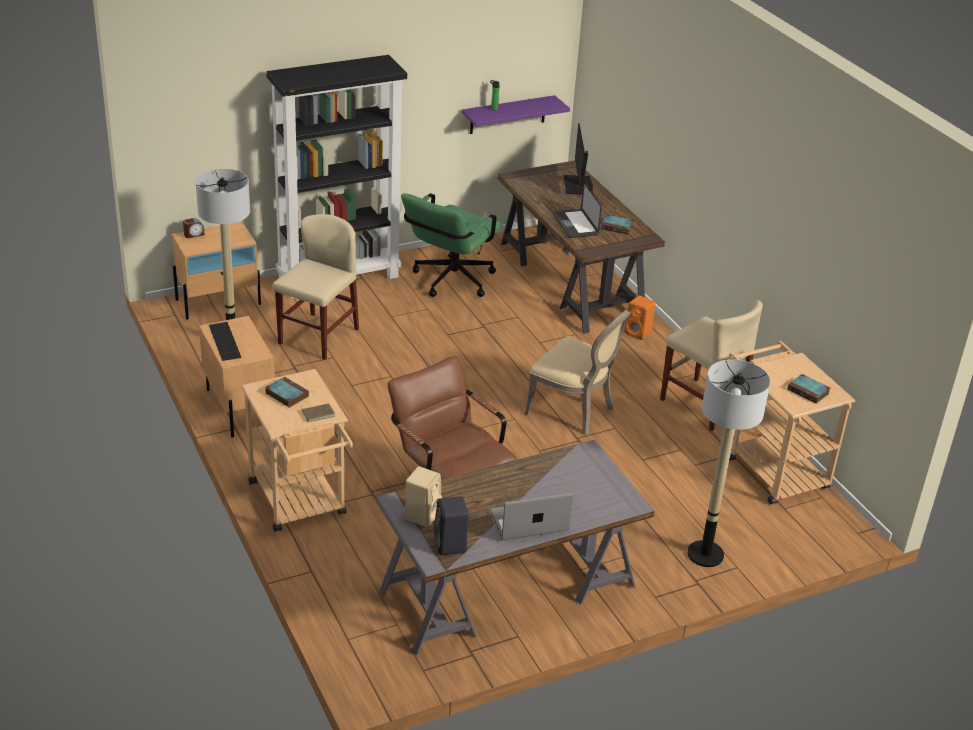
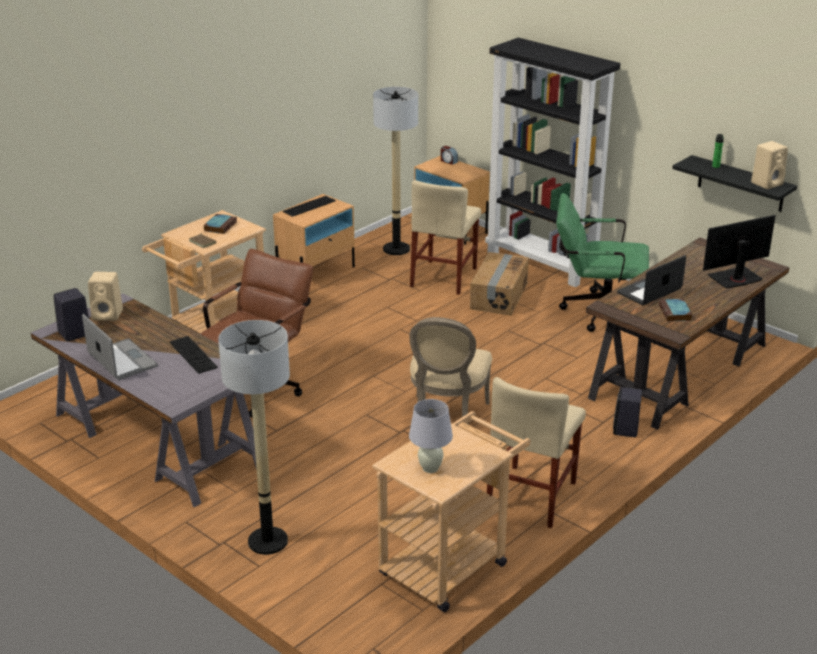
camera: 70 degrees right, 5 degrees down
beige chair [273,214,359,360] -> beige chair turned 105 degrees clockwise [410,180,481,295]
purple shelf [462,95,570,134] -> black shelf [672,155,797,212]
orange speaker [624,295,655,340] -> black speaker [613,387,642,437]
book [787,374,830,404] -> white table lamp [409,399,453,473]
none -> keyboard [169,336,218,374]
none -> cardboard box [470,252,529,316]
none -> beige speaker [751,141,788,189]

